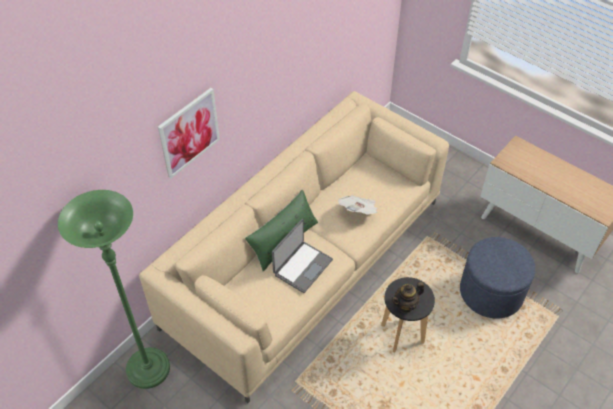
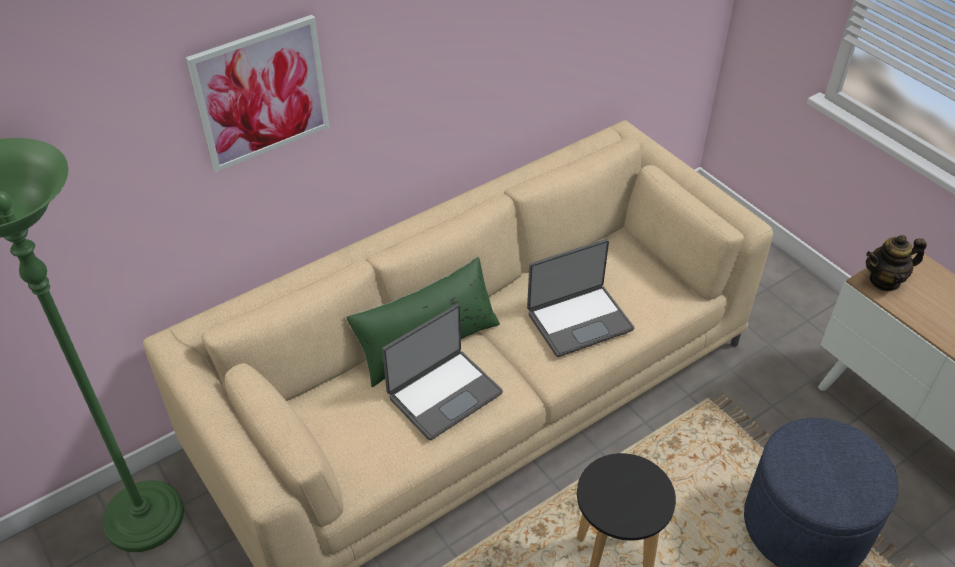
camera: 15 degrees right, 5 degrees down
newspaper [338,195,378,215] -> laptop [527,239,634,357]
teapot [391,282,424,313] -> teapot moved to [866,235,927,291]

